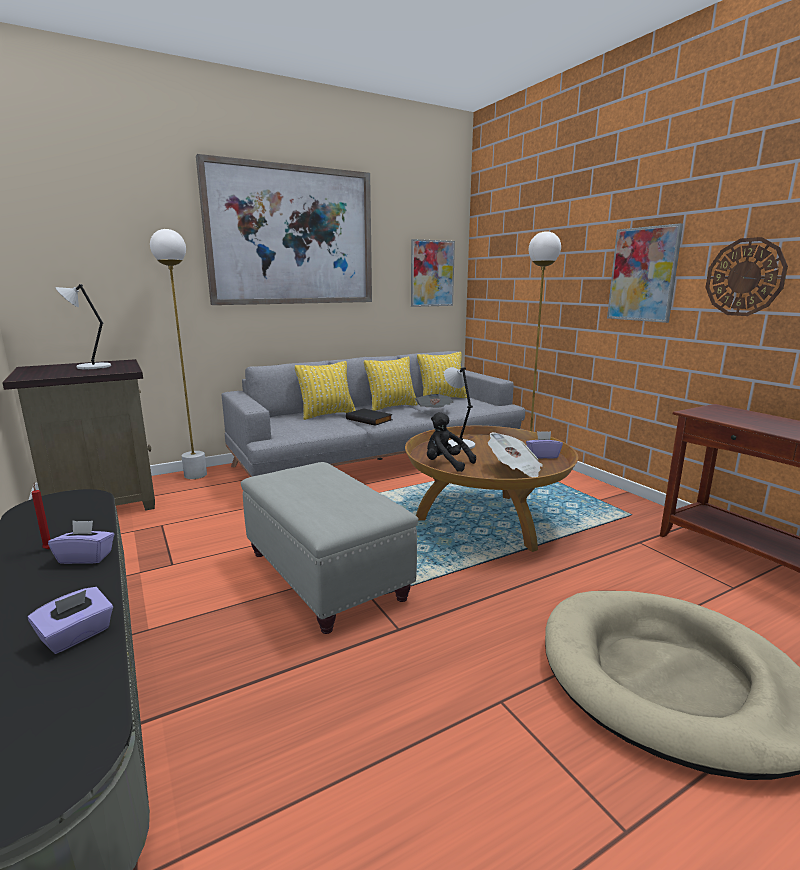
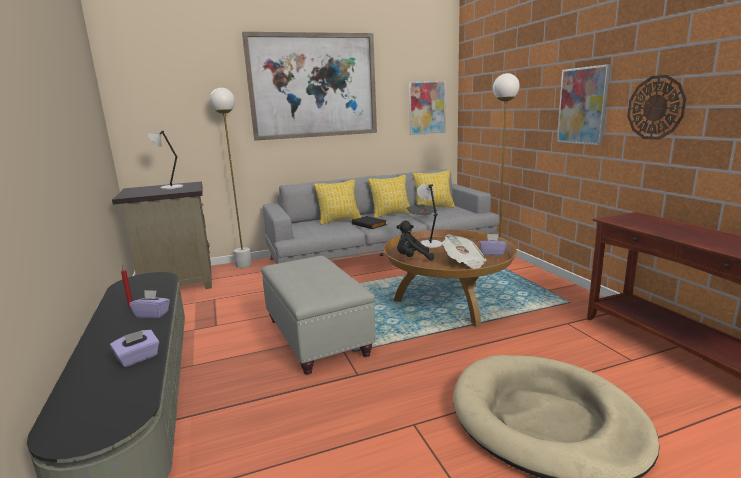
camera: 10 degrees right, 0 degrees up
black plush toy [427,412,476,472] -> black plush toy turned 45 degrees counterclockwise [397,221,434,261]

